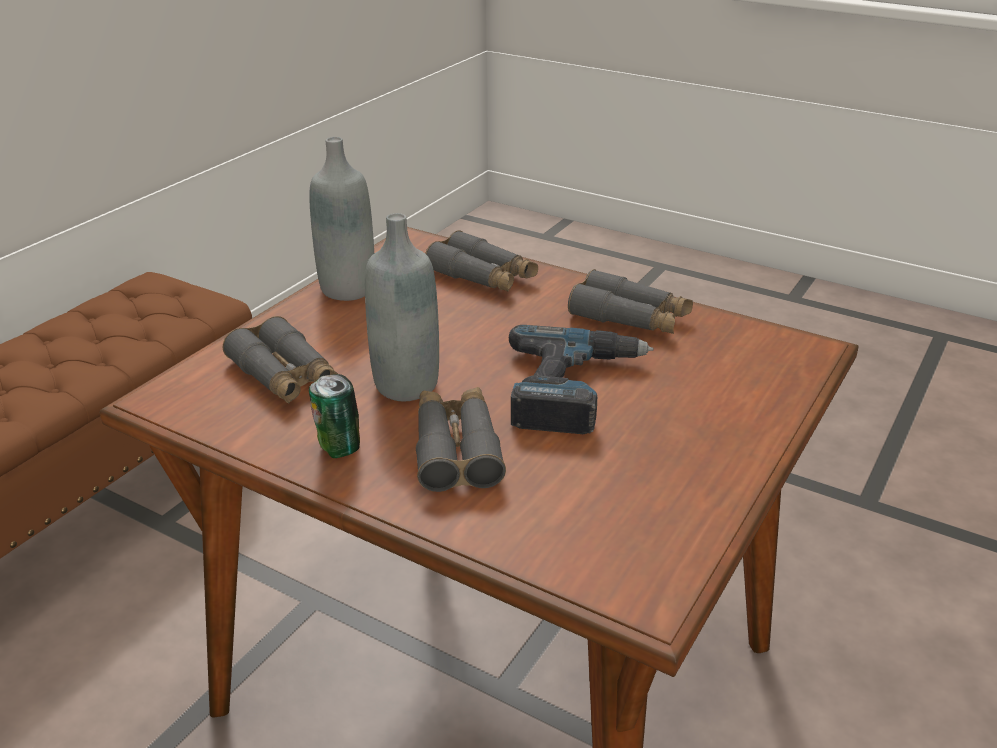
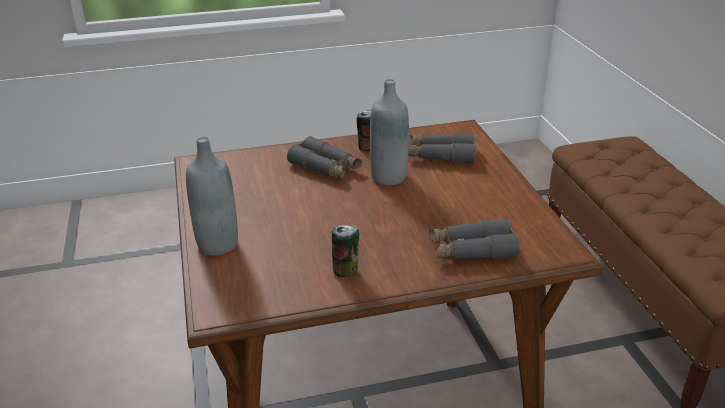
camera: 135 degrees right, 0 degrees up
grey bottle [309,137,374,301] -> grey bottle moved to [186,137,238,255]
power drill [509,325,654,434] -> none
grey binoculars [568,269,693,334] -> can [331,225,359,277]

